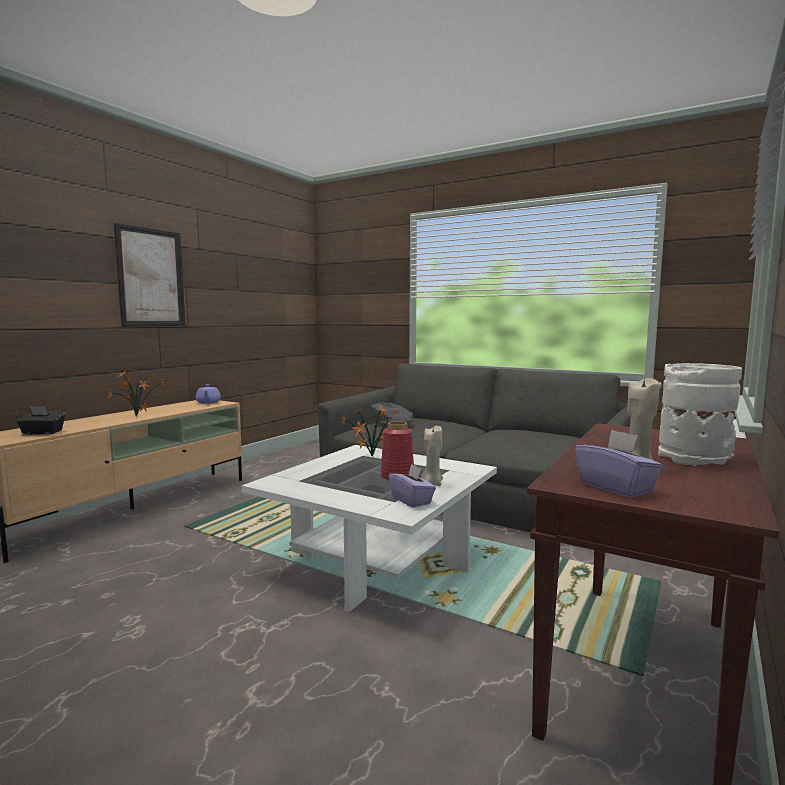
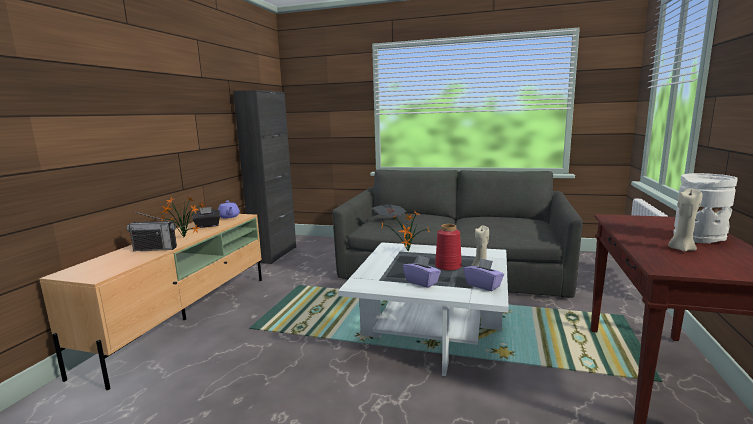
camera: 15 degrees left, 5 degrees up
black tissue box [16,406,65,435] -> black tissue box moved to [193,207,220,228]
picture [113,223,186,327] -> none
purple tissue box [575,430,663,498] -> purple tissue box moved to [403,256,441,288]
none -> radio [127,211,177,251]
none -> black cabinet [233,90,296,264]

